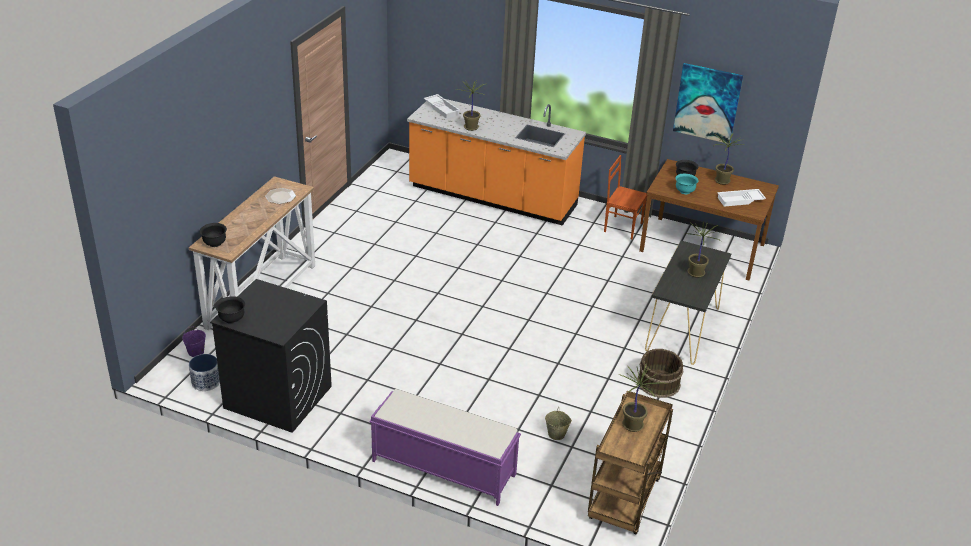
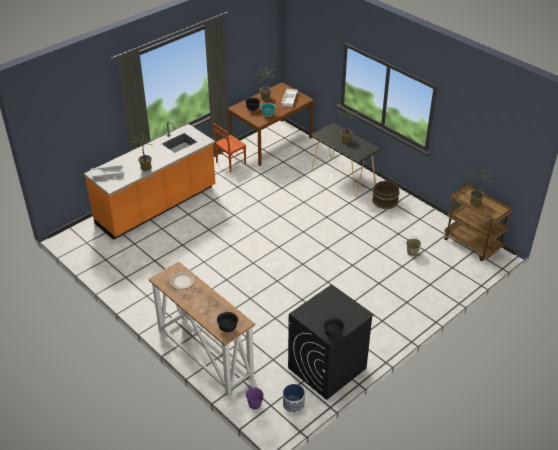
camera: 65 degrees left, 5 degrees up
purple bench [369,389,521,506] -> none
picture [673,63,743,144] -> none

